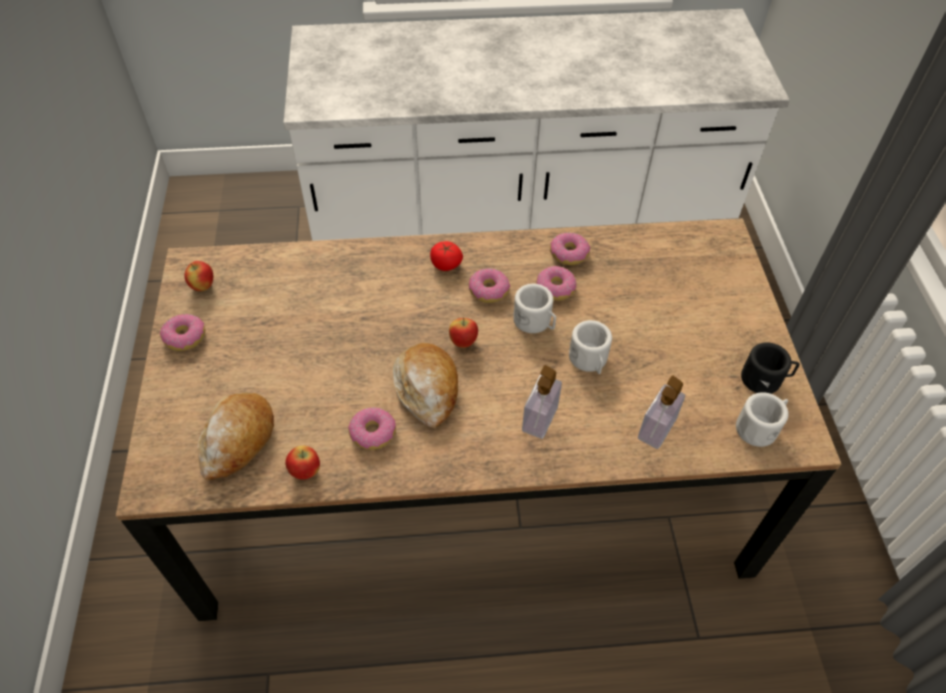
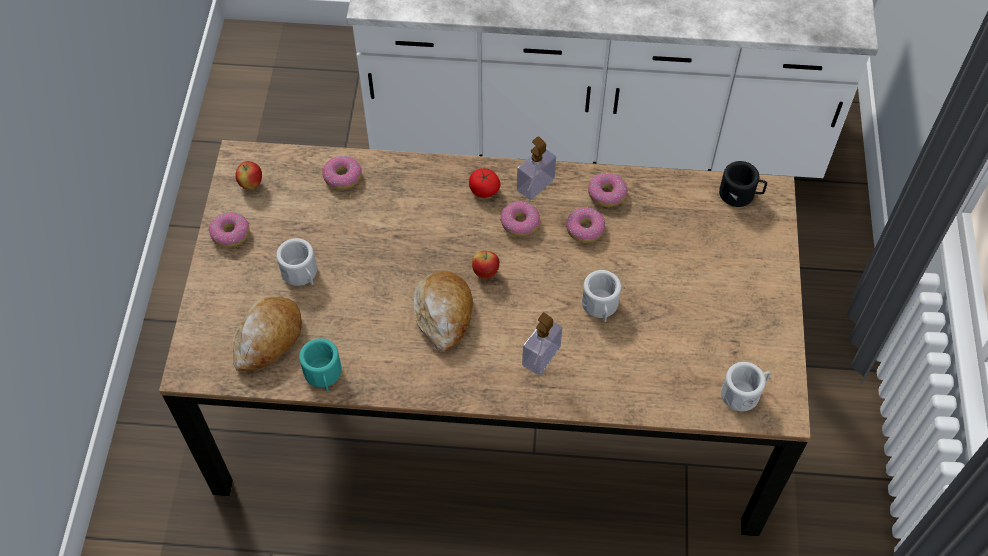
camera: 10 degrees right, 5 degrees up
apple [285,446,320,480] -> turquoise mug [299,338,342,392]
donut [348,408,396,450] -> donut moved to [322,156,362,190]
white mug [513,284,556,333] -> white mug moved to [276,238,317,286]
soap dispenser [638,376,685,449] -> soap dispenser moved to [517,136,556,200]
black mug [741,342,800,394] -> black mug moved to [719,161,767,207]

